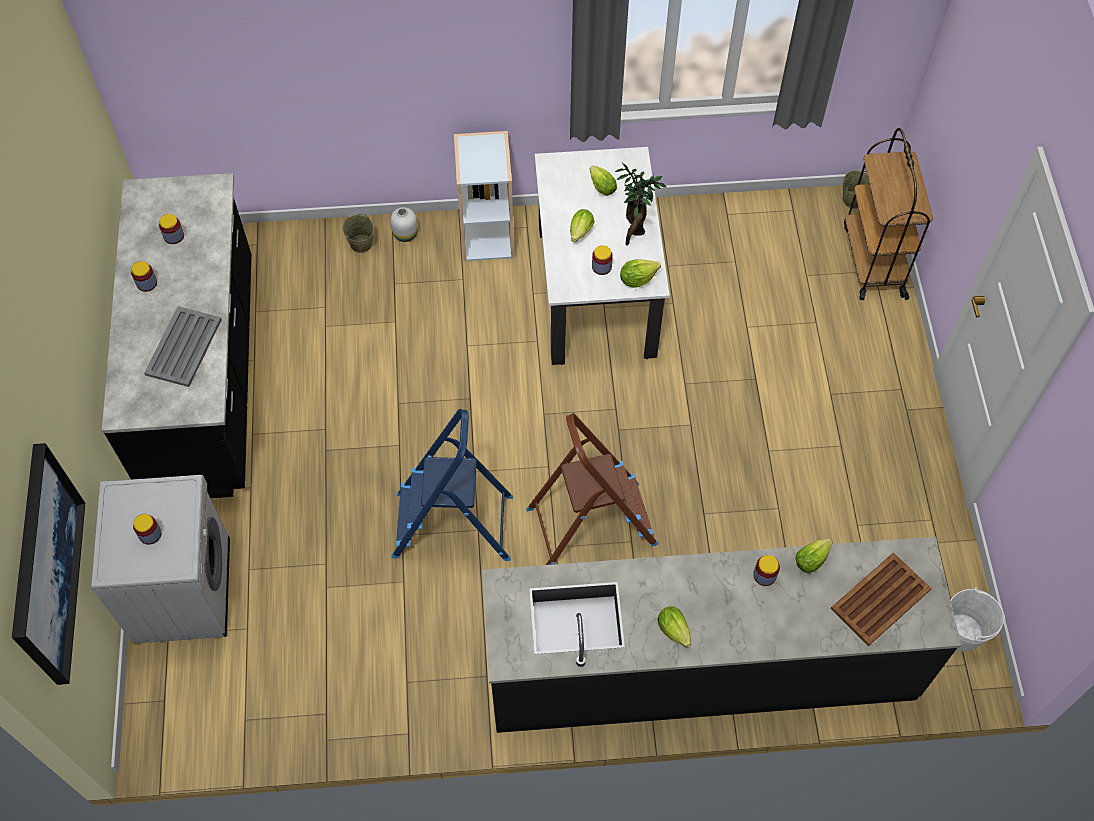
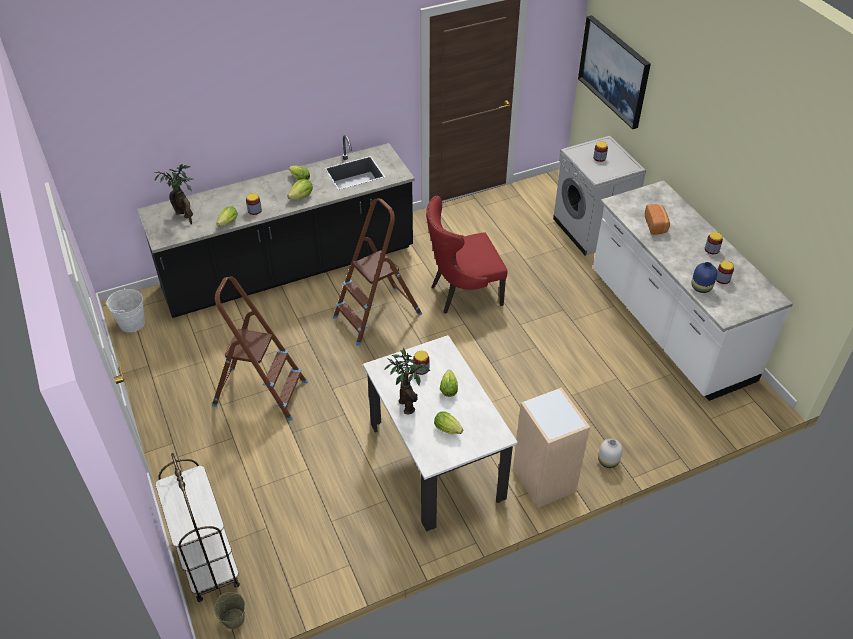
camera: 160 degrees right, 15 degrees down
black counter [102,173,251,498] -> white counter [593,181,793,401]
grey tray [144,306,222,387] -> bread [645,204,670,235]
beige bucket [342,214,374,253] -> none
blue step ladder [392,409,513,561] -> red chair [426,196,507,314]
lettuce [620,259,661,288] -> lettuce moved to [287,179,313,200]
brown tray [831,552,932,646] -> potted plant [154,163,193,224]
brown cart [844,128,933,300] -> white cart [156,453,240,602]
none -> brown step ladder [212,276,308,421]
none -> blue vase [691,262,717,293]

